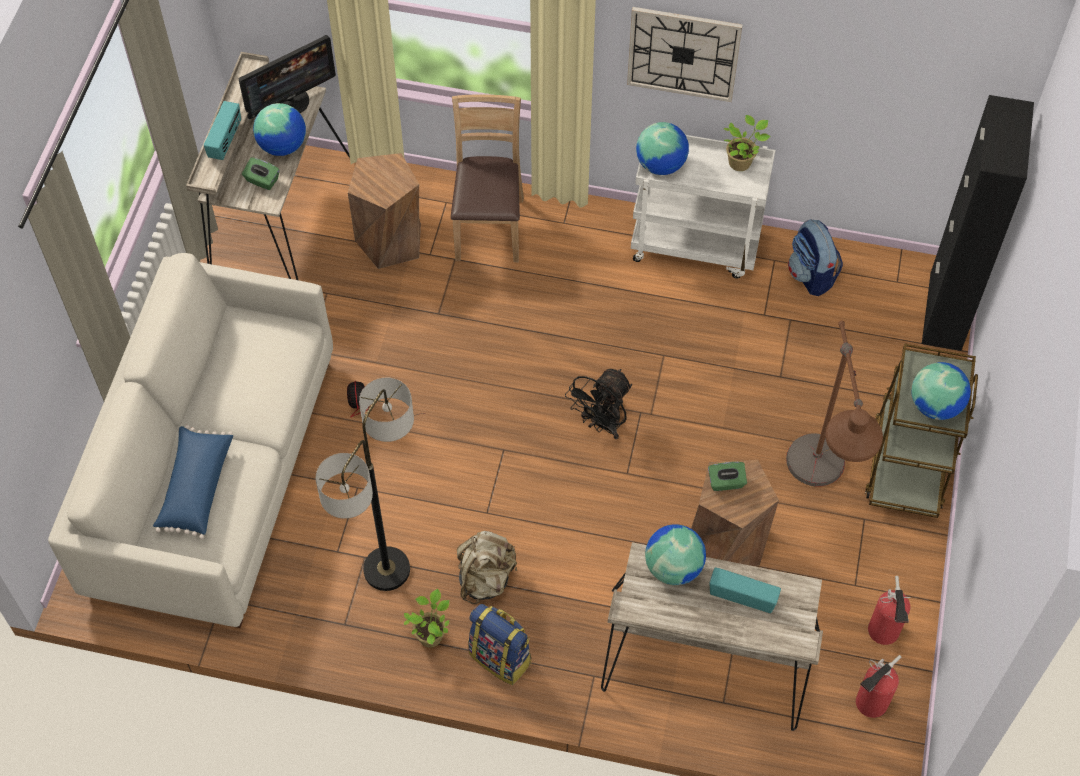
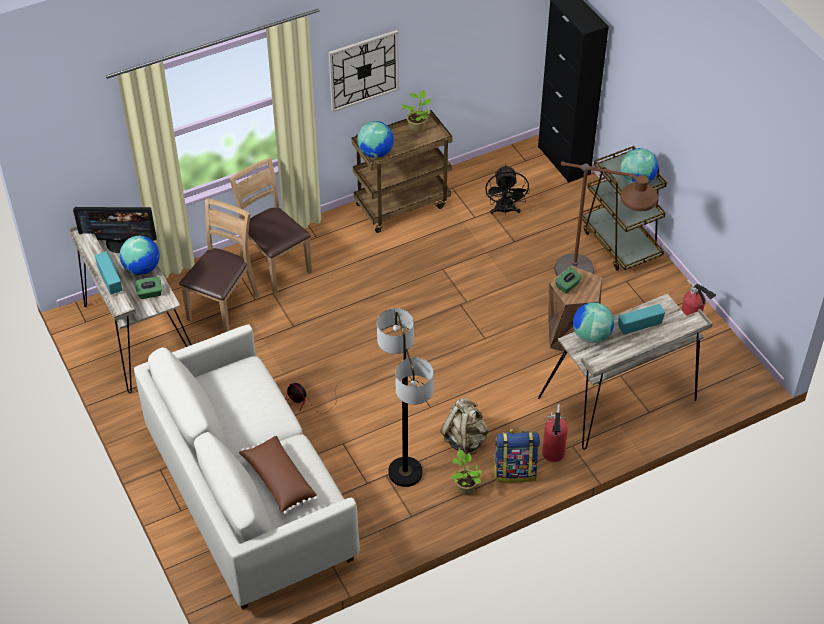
camera: 40 degrees left, 10 degrees down
blue pillow [153,425,233,539] -> brown pillow [239,435,318,515]
monitor [238,35,336,119] -> monitor turned 75 degrees clockwise [73,207,157,253]
brown stool [348,153,421,269] -> brown chair [179,198,260,333]
black fan [565,369,632,439] -> black fan moved to [485,165,530,215]
white cart [631,135,776,279] -> brown cart [352,110,452,233]
backpack [788,219,843,296] -> none
fire extinguisher [856,655,901,718] -> fire extinguisher moved to [542,404,568,462]

